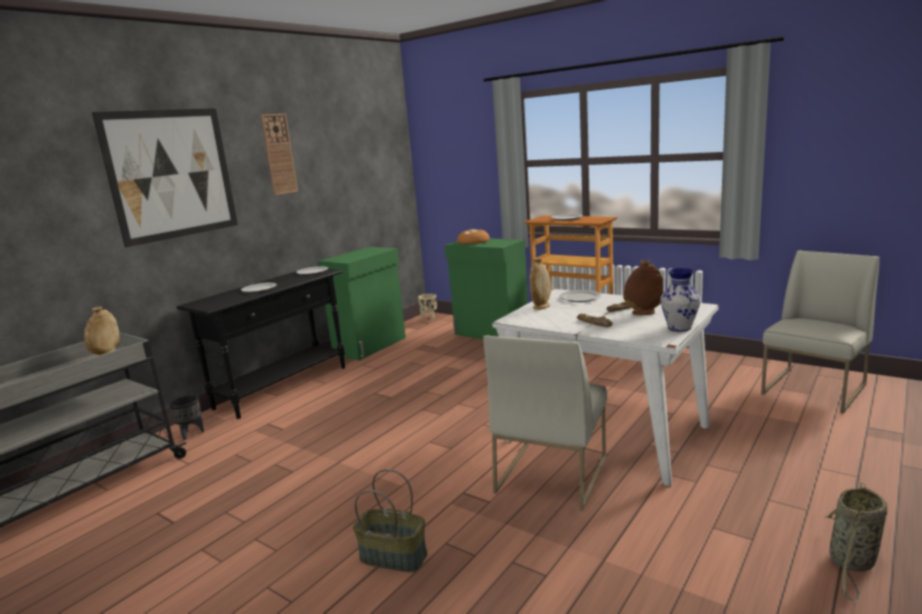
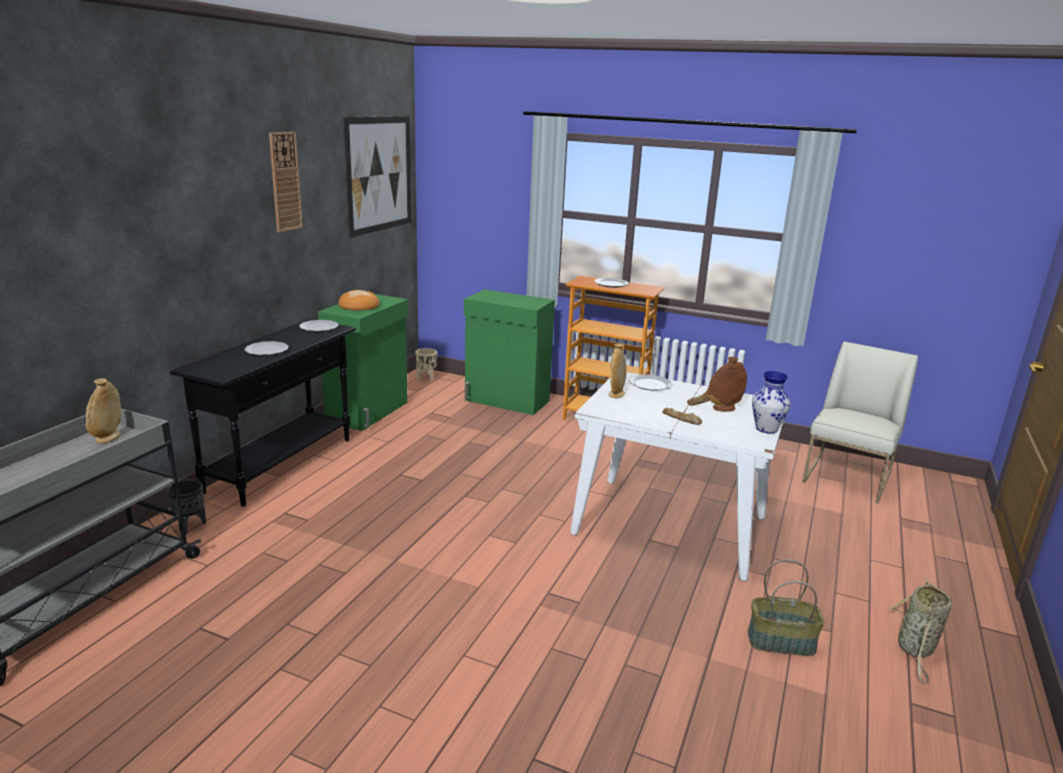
camera: 15 degrees left, 5 degrees up
picture [92,108,238,247] -> picture moved to [343,116,411,238]
basket [353,469,427,572] -> basket moved to [748,559,825,656]
bread [457,229,490,244] -> bread moved to [338,290,380,310]
white chair [483,335,607,511] -> none

